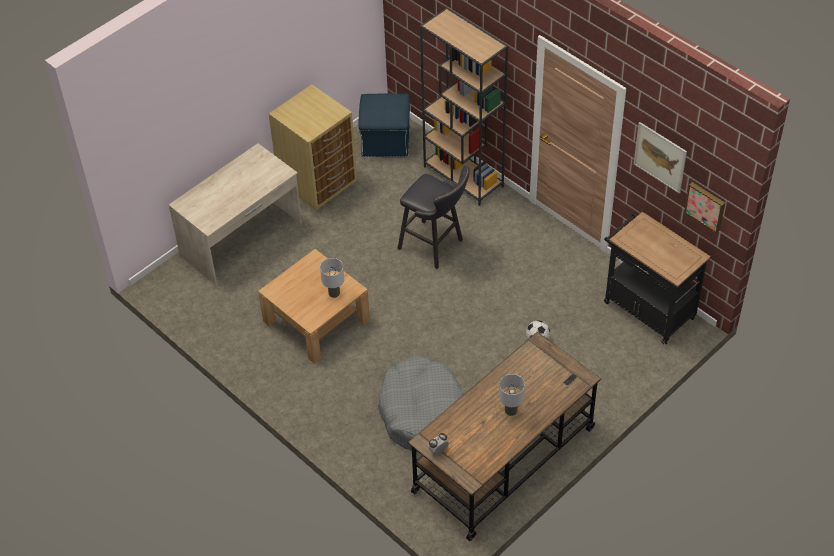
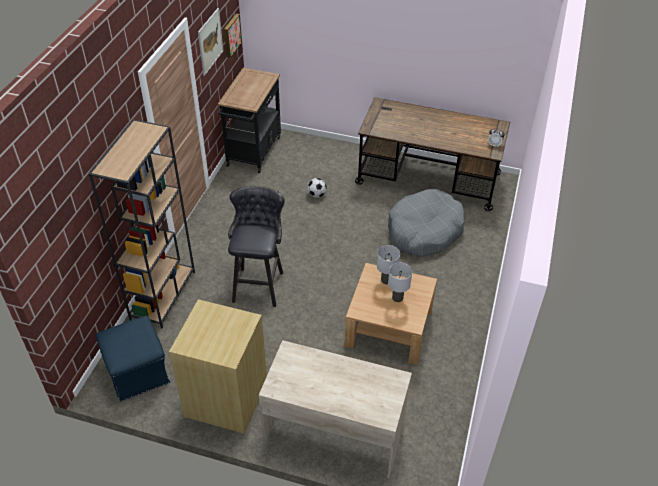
camera: 120 degrees left, 5 degrees down
white table lamp [499,374,525,416] -> white table lamp moved to [388,263,412,302]

